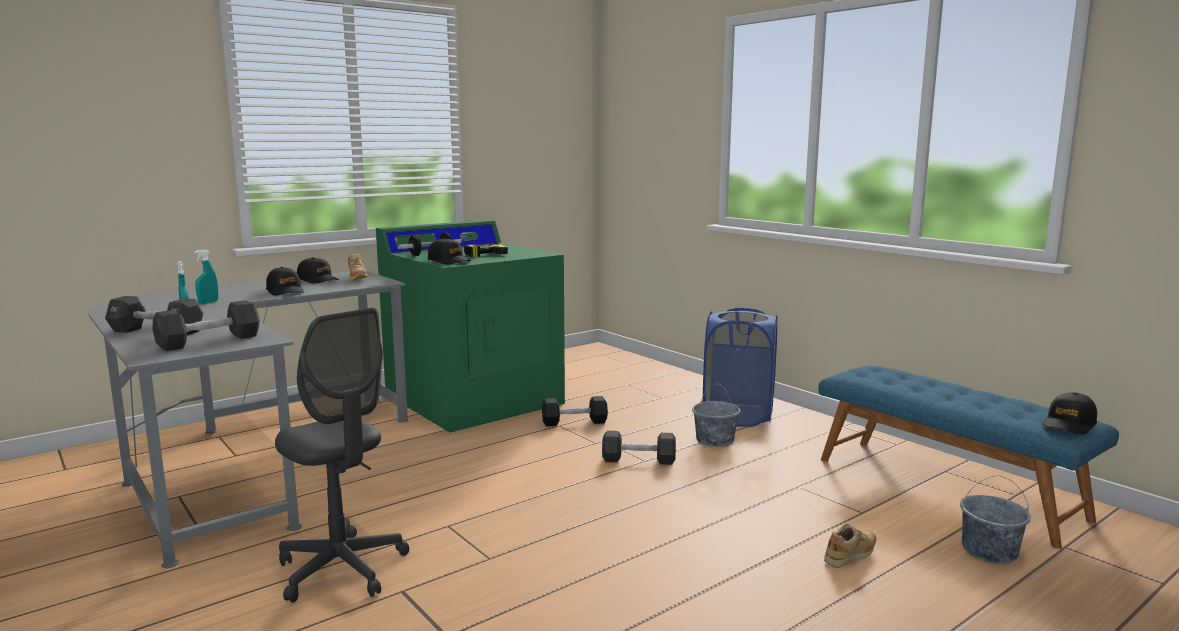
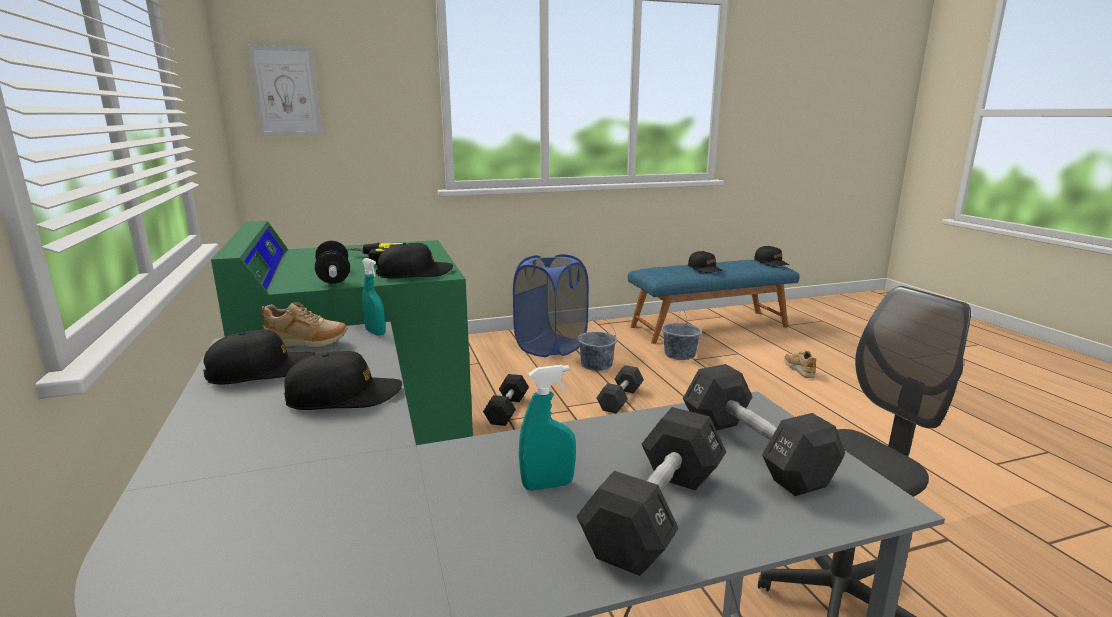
camera: 70 degrees left, 5 degrees up
turquoise spray bottle [194,249,218,304] -> turquoise spray bottle moved to [362,258,385,336]
grey bucket [960,475,1031,564] -> grey bucket moved to [662,310,702,360]
none -> picture [248,45,322,136]
none -> black cap [688,251,723,273]

